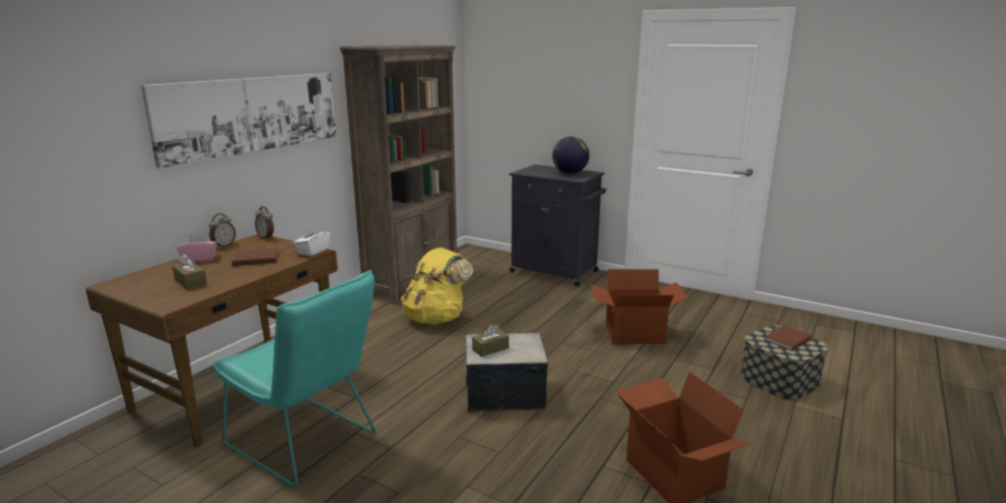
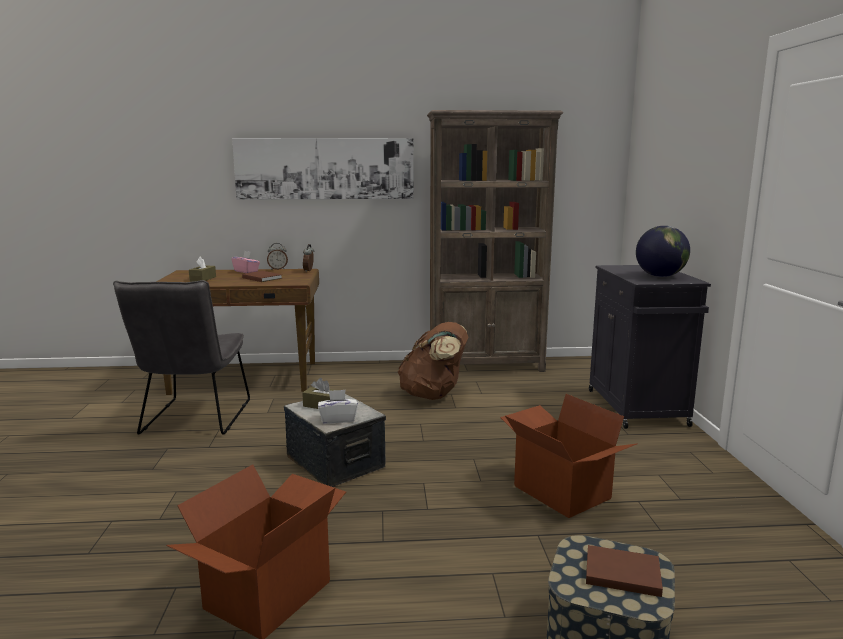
camera: 55 degrees right, 5 degrees down
turquoise chair [213,270,376,487] -> grey chair [113,280,250,435]
white tissue box [293,225,330,256] -> white tissue box moved to [318,390,358,424]
yellow backpack [401,247,474,324] -> brown backpack [398,322,468,400]

